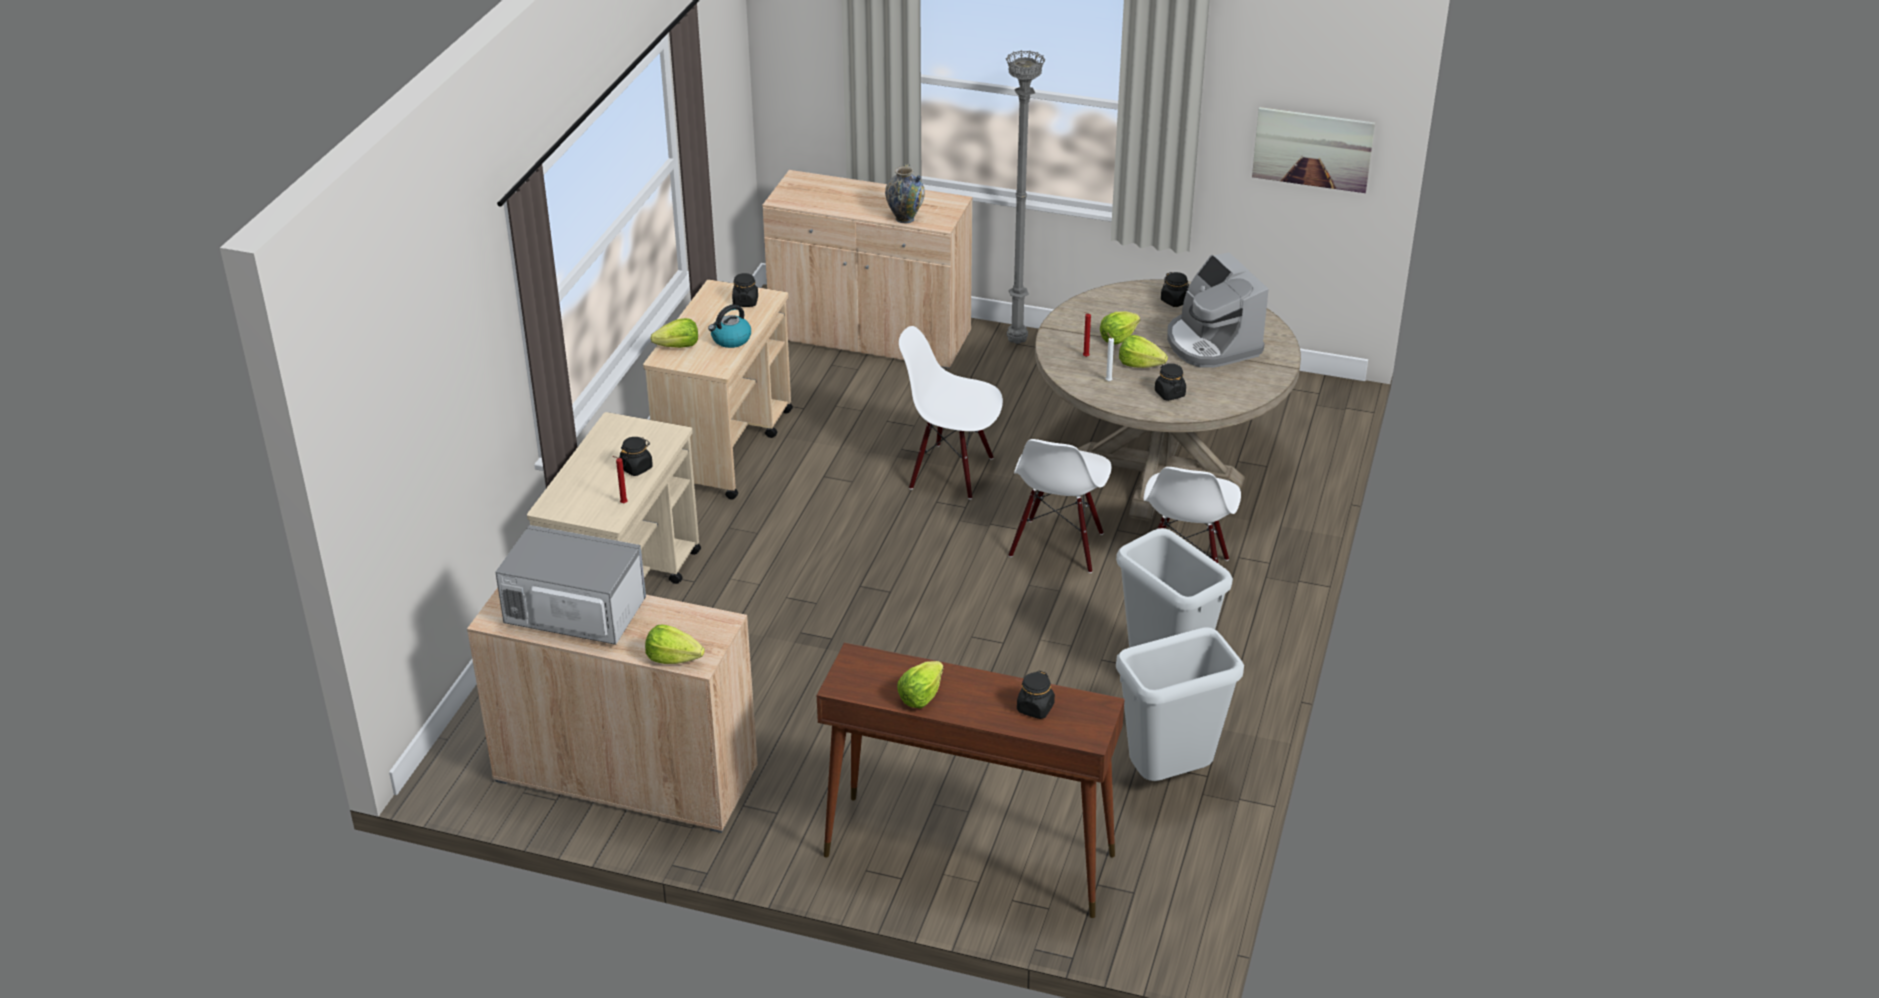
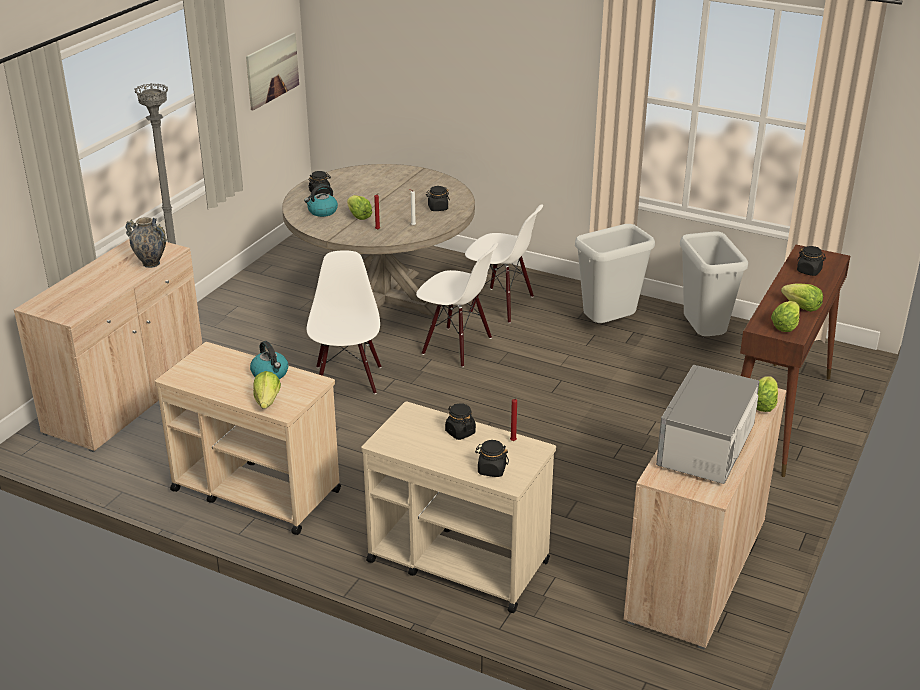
camera: 80 degrees left, 5 degrees down
black jar [732,273,758,307] -> black jar moved to [475,440,509,477]
white chair [899,326,1003,499] -> white chair turned 150 degrees clockwise [307,251,381,394]
lettuce [1119,335,1168,368] -> lettuce moved to [771,301,800,332]
coffee machine [1167,253,1268,368] -> none
none -> kettle [304,184,338,217]

